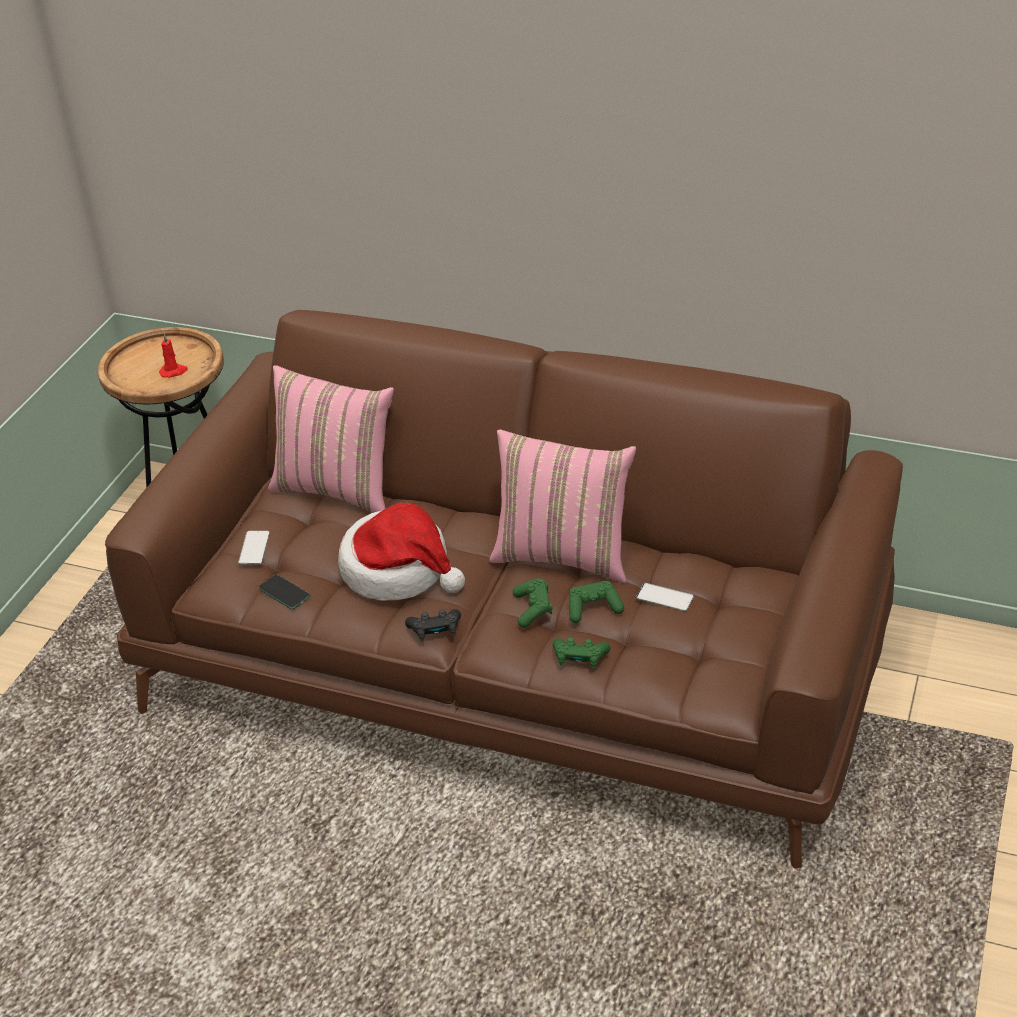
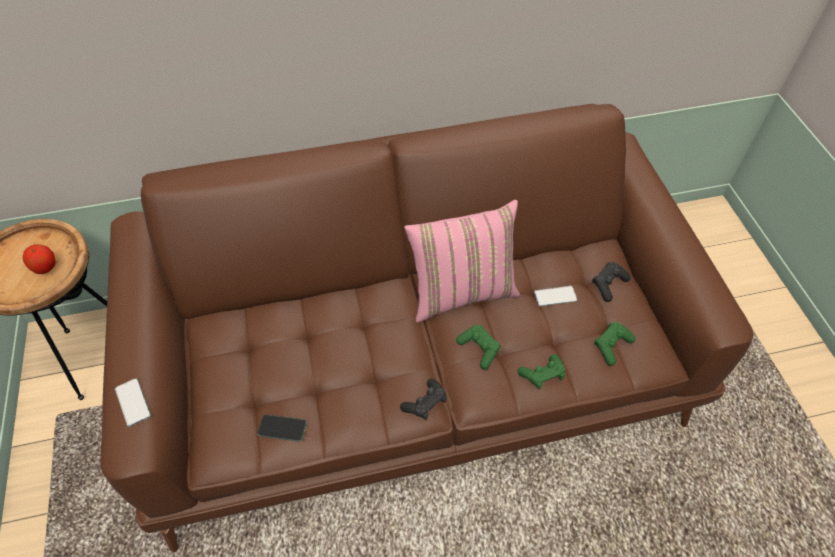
camera: 35 degrees left, 15 degrees up
red candle [159,334,188,378] -> apple [22,244,56,274]
phone [238,531,270,565] -> phone moved to [115,378,151,427]
pink pillow [268,365,394,513] -> none
hat [338,503,465,601] -> none
green game controller [569,581,624,623] -> green game controller moved to [594,322,636,366]
none -> black game controller [592,262,631,302]

